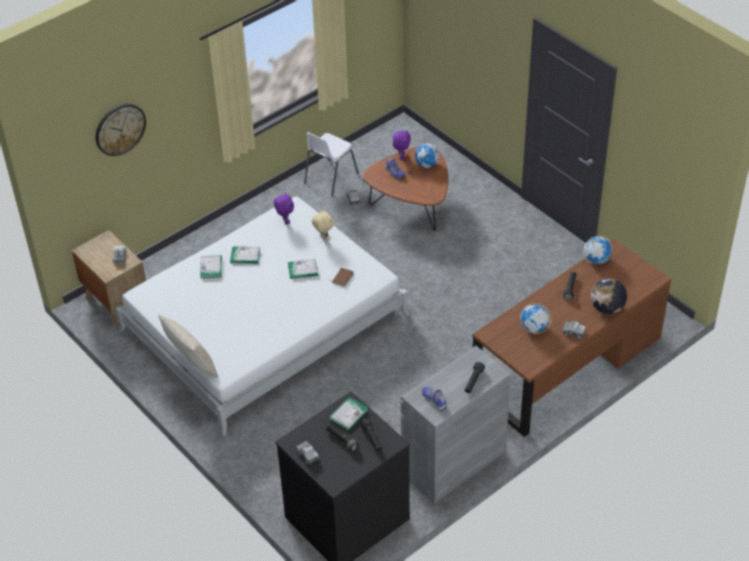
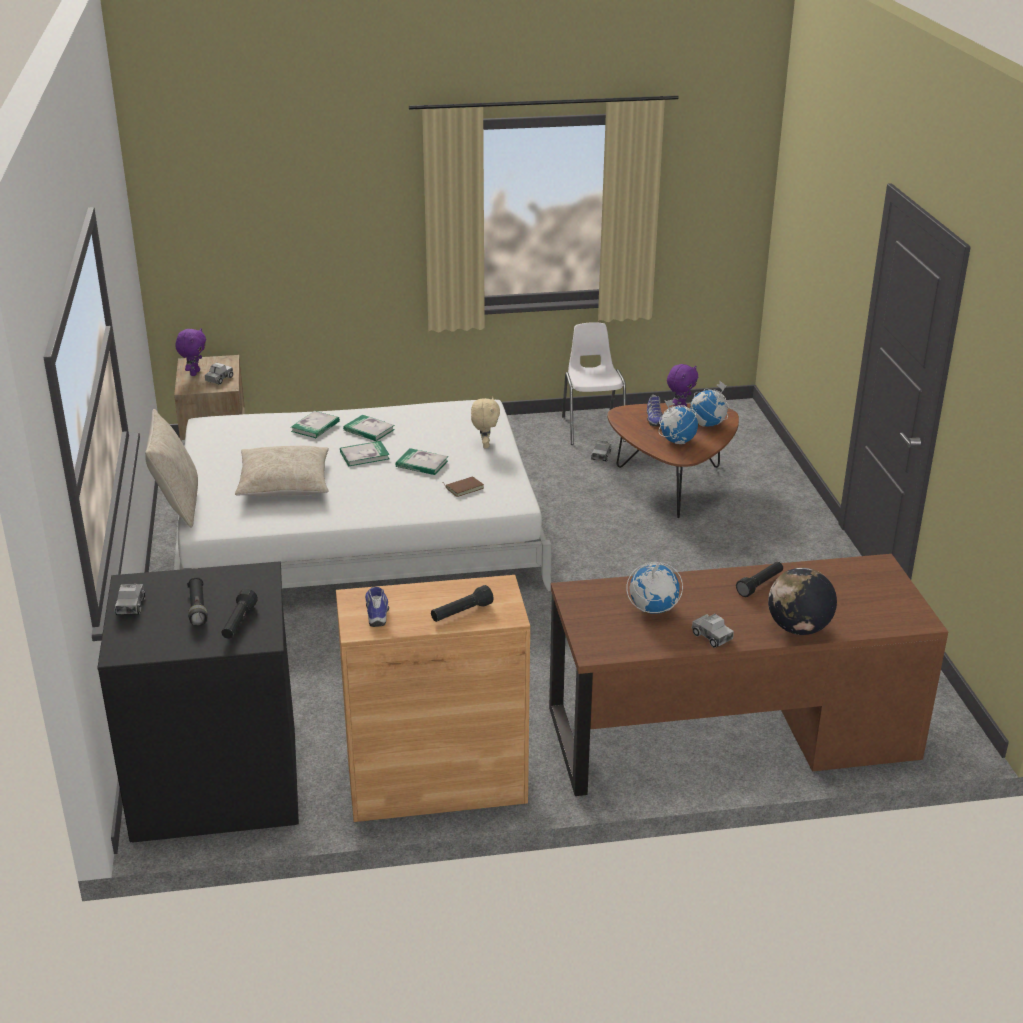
camera: 30 degrees right, 15 degrees down
wall clock [96,104,146,156] -> none
purple plush toy [274,192,294,225] -> purple plush toy moved to [175,328,206,376]
white chair [304,132,359,197] -> white chair turned 105 degrees clockwise [562,322,626,445]
book [329,397,368,430] -> book moved to [340,441,390,466]
grey cabinet [401,346,511,504] -> brown cabinet [336,575,530,822]
globe [583,236,612,264] -> globe moved to [659,400,698,444]
none -> beige pillow [235,446,329,496]

